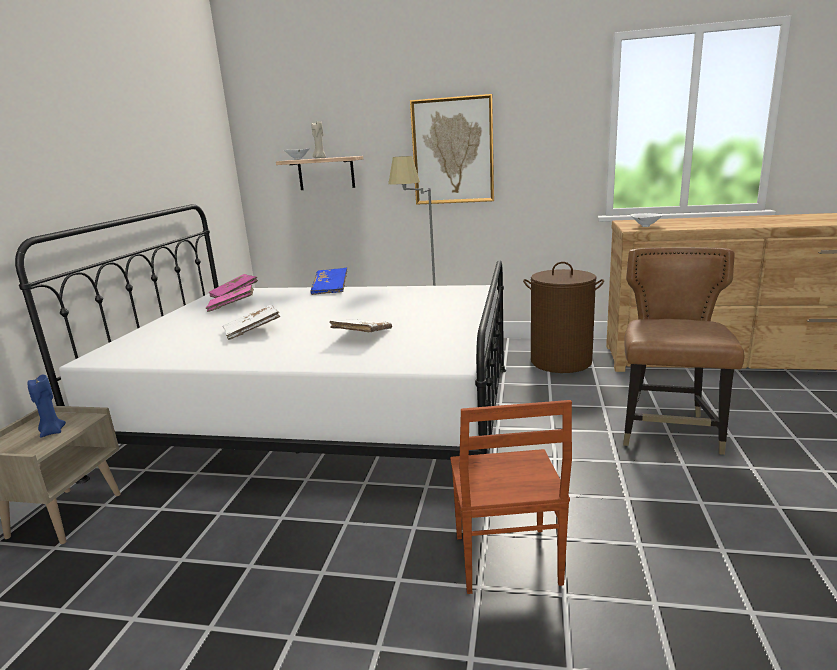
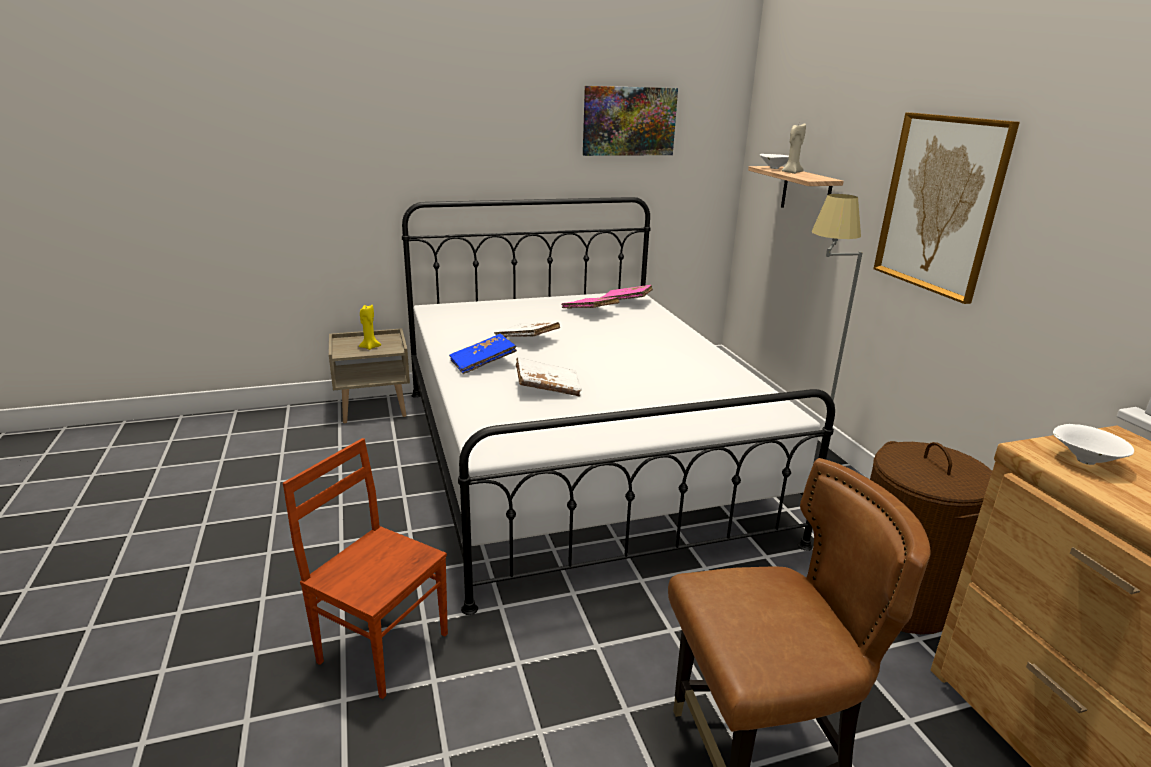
camera: 60 degrees right, 5 degrees up
blue candle [28,375,66,437] -> yellow candle [359,305,381,350]
blue book [310,268,347,295] -> blue book moved to [449,334,517,374]
brown chair [450,400,572,594] -> brown chair turned 60 degrees clockwise [283,438,448,699]
none -> picture [583,86,678,156]

